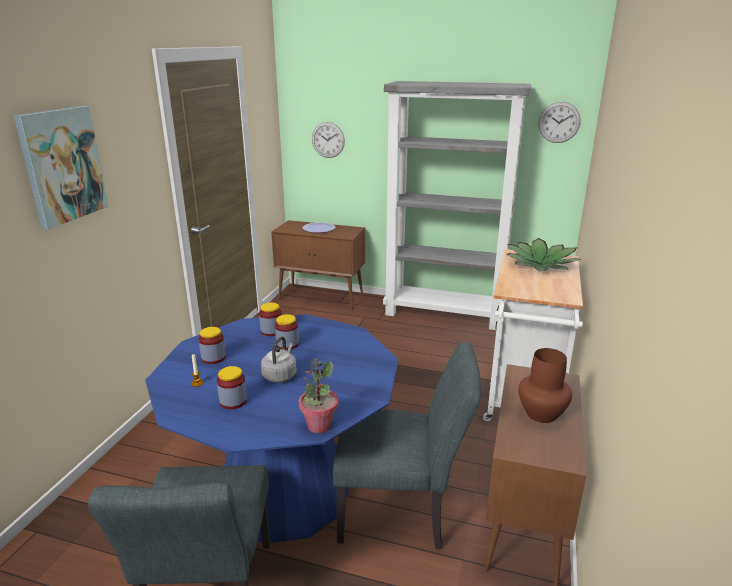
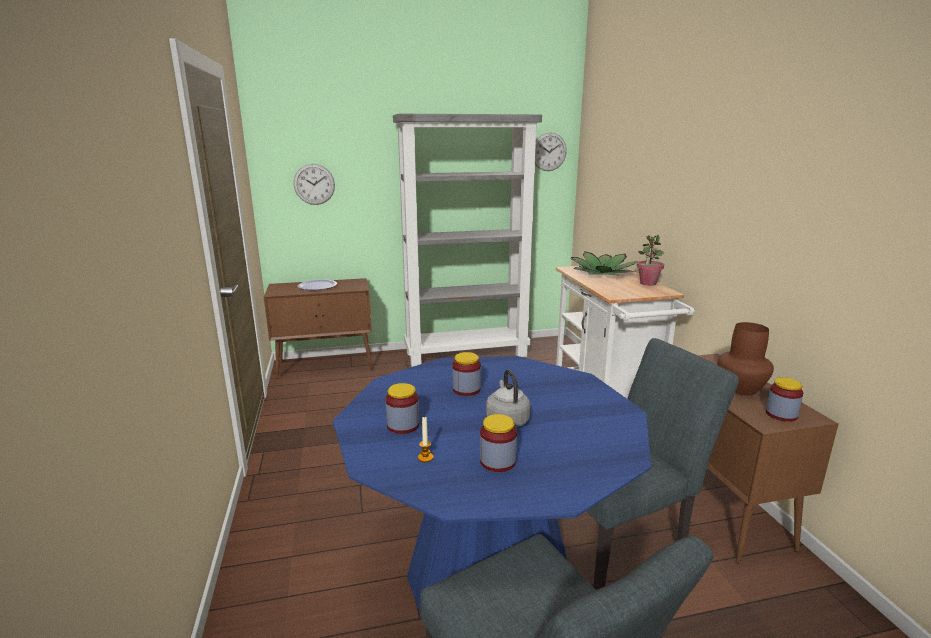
camera: 30 degrees left, 5 degrees down
picture [14,106,108,229] -> none
jar [259,302,282,336] -> jar moved to [766,377,803,422]
potted plant [298,358,339,433] -> potted plant moved to [637,235,664,286]

